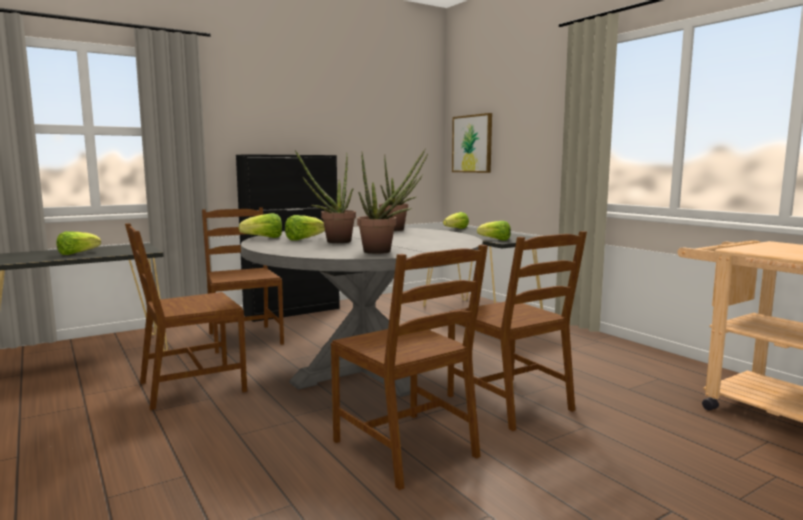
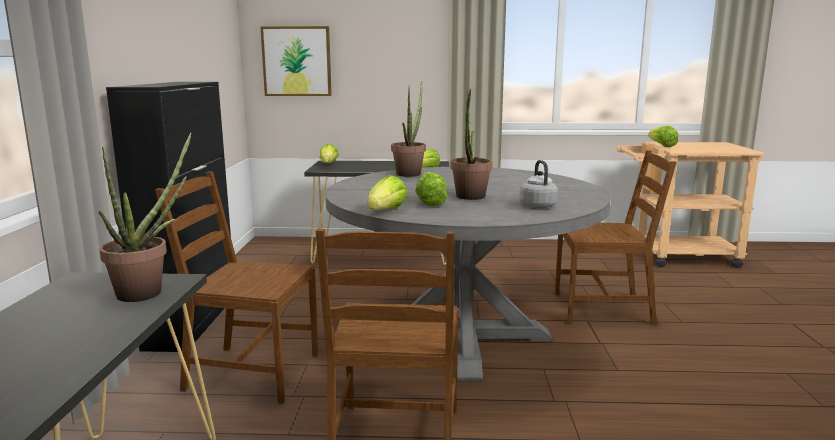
camera: 55 degrees left, 5 degrees up
lettuce [57,231,101,255] -> lettuce moved to [648,126,678,147]
brown chair [331,245,488,490] -> none
potted plant [357,148,426,254] -> potted plant moved to [99,133,191,302]
none -> grey kettle [519,160,558,208]

